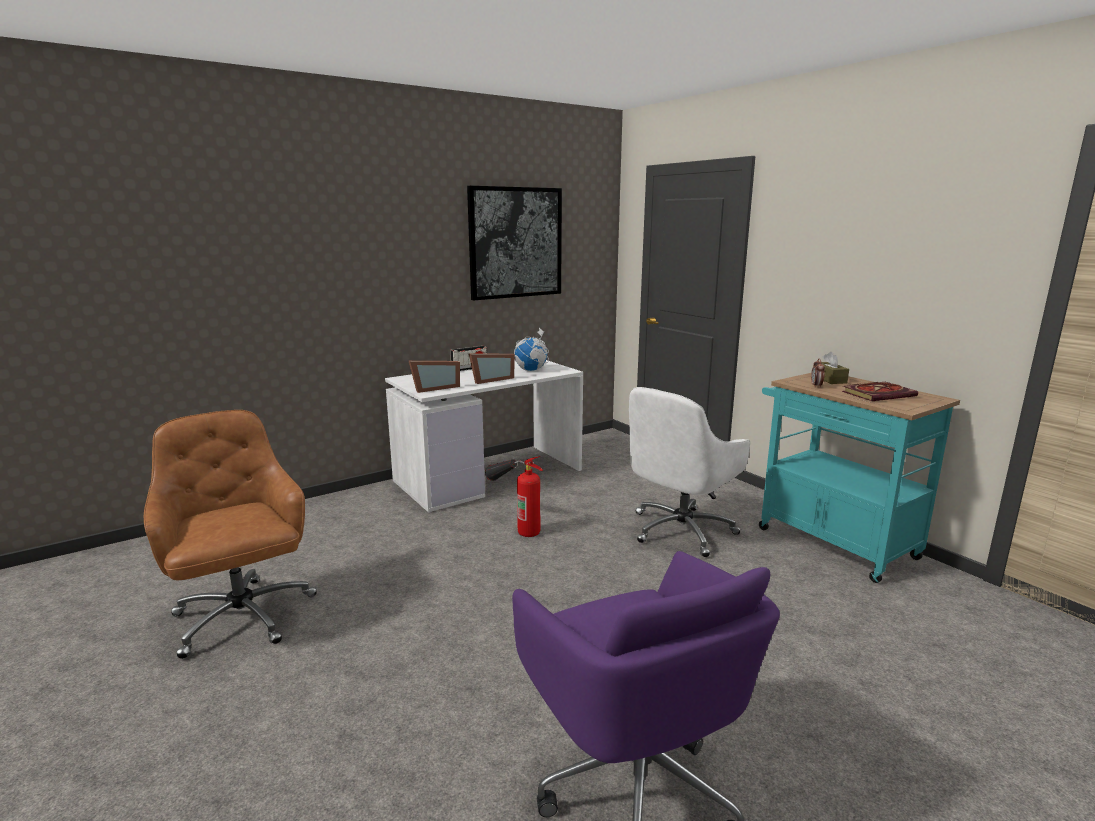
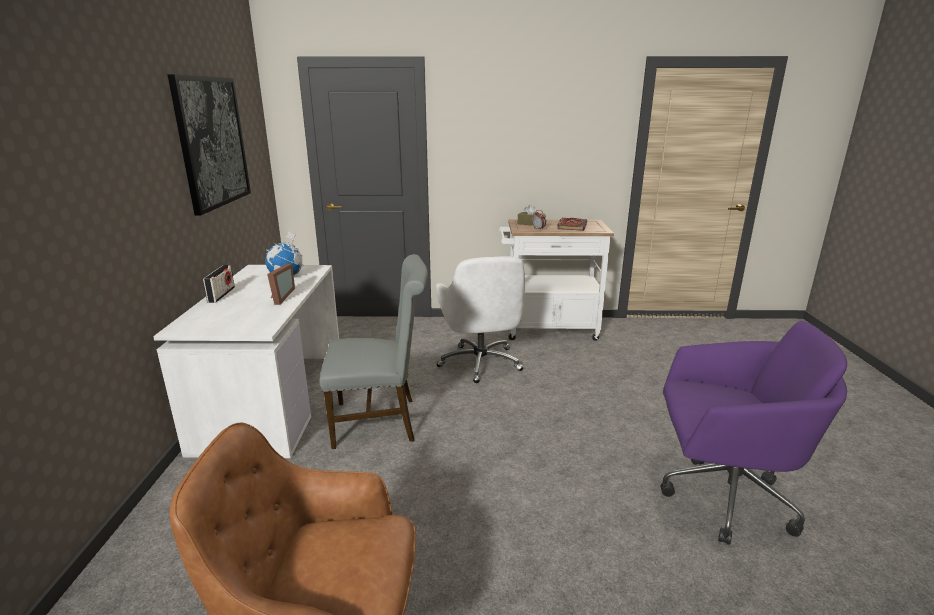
camera: 55 degrees left, 5 degrees up
picture frame [409,361,460,393] -> none
fire extinguisher [485,456,543,537] -> grey chair [319,254,428,449]
turquoise cart [759,373,960,583] -> white cart [499,219,614,341]

